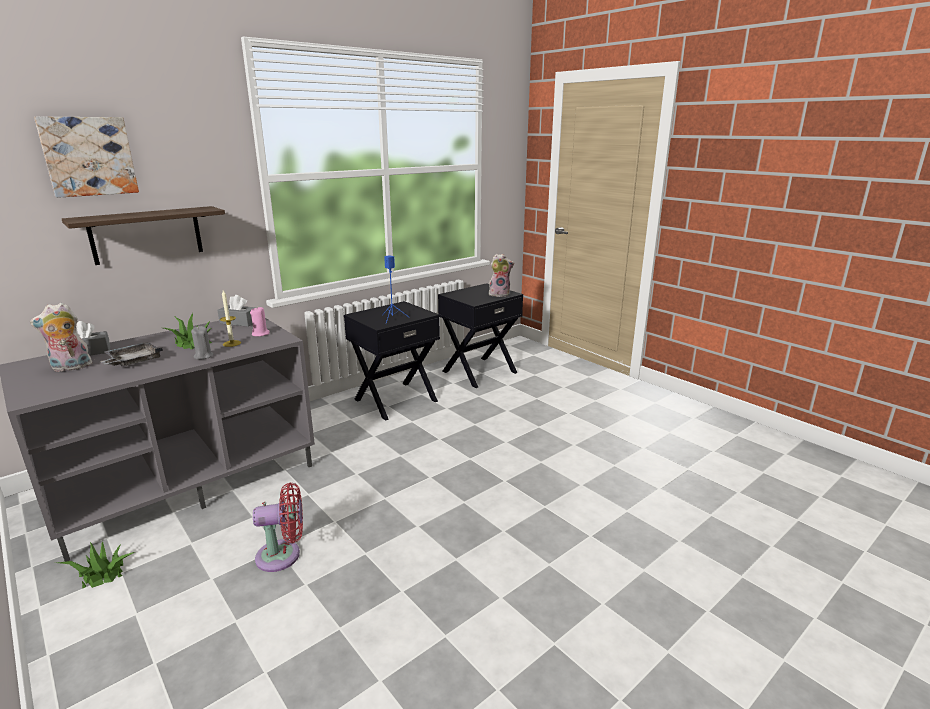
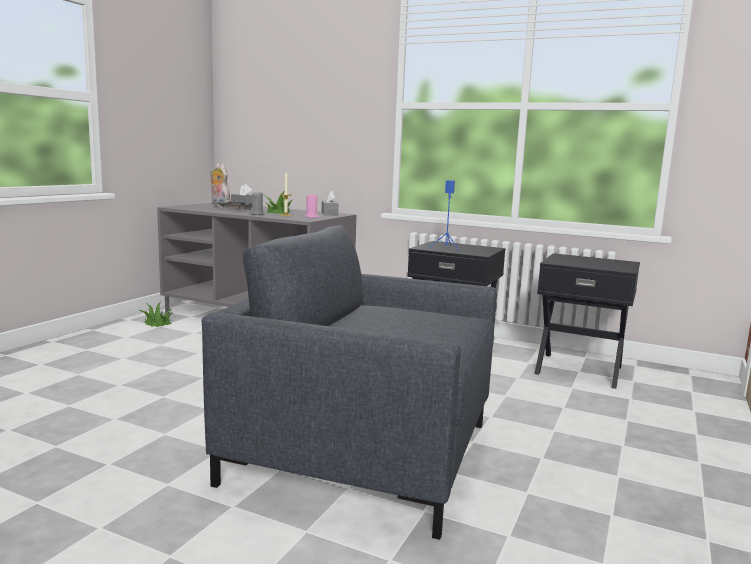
camera: 65 degrees right, 10 degrees down
picture [34,116,139,198] -> none
shelf [62,206,225,265] -> none
red fan [253,482,303,572] -> none
plush toy [489,254,514,297] -> none
none -> grey armchair [202,225,497,540]

